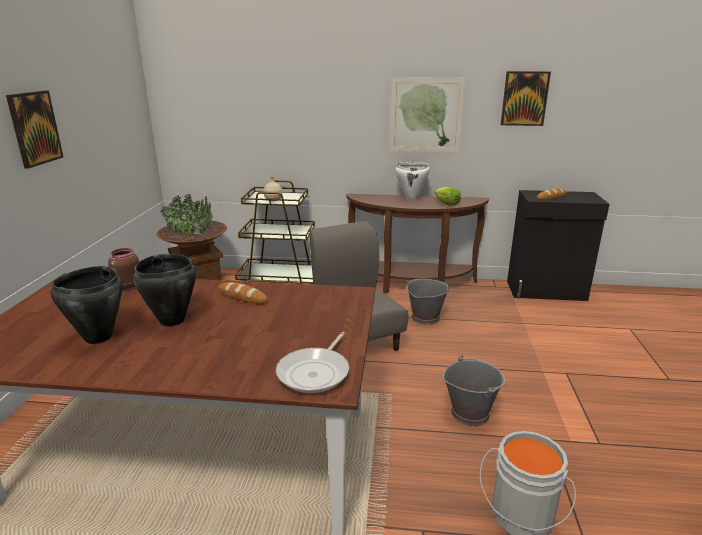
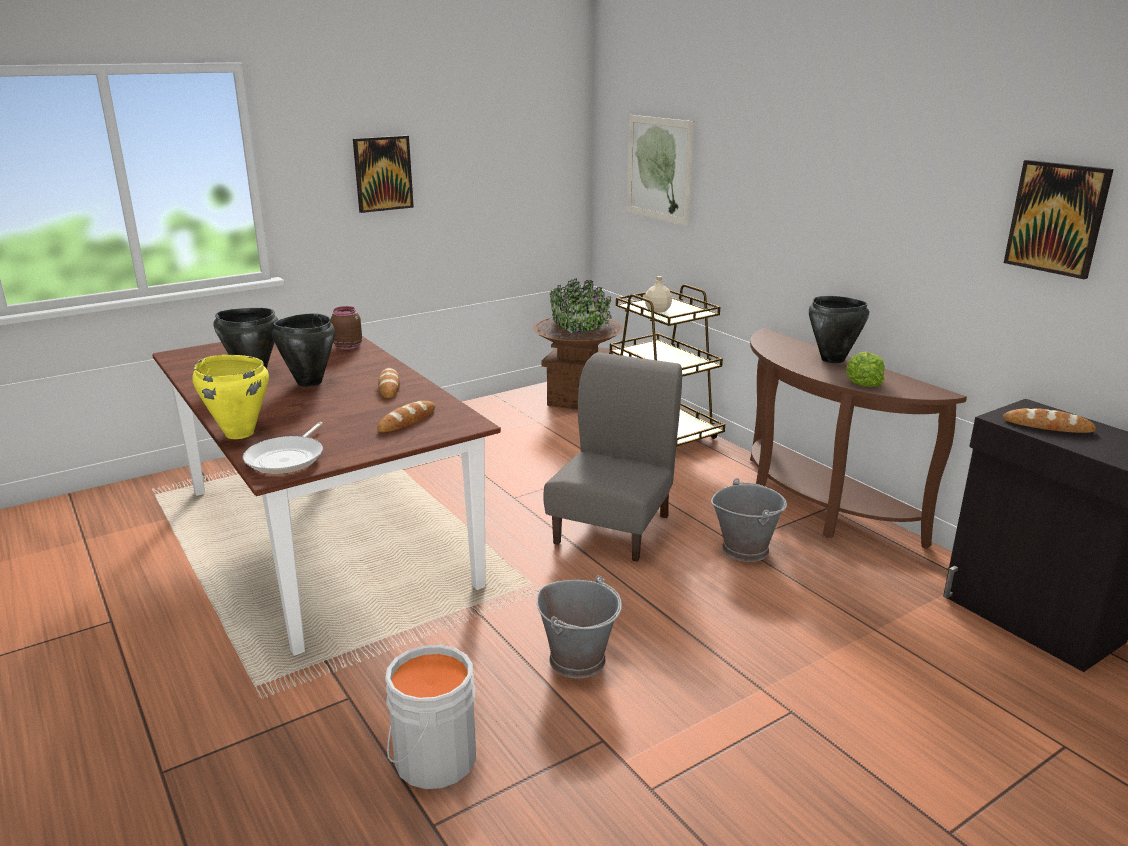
camera: 50 degrees right, 0 degrees up
frying pan [276,332,349,393] -> frying pan turned 60 degrees counterclockwise [243,422,323,474]
picture [389,77,466,153] -> picture moved to [627,115,695,226]
white cooking pot [395,162,430,200] -> black cooking pot [809,296,869,363]
none -> yellow cooking pot [192,355,269,439]
none -> bread [377,401,435,432]

